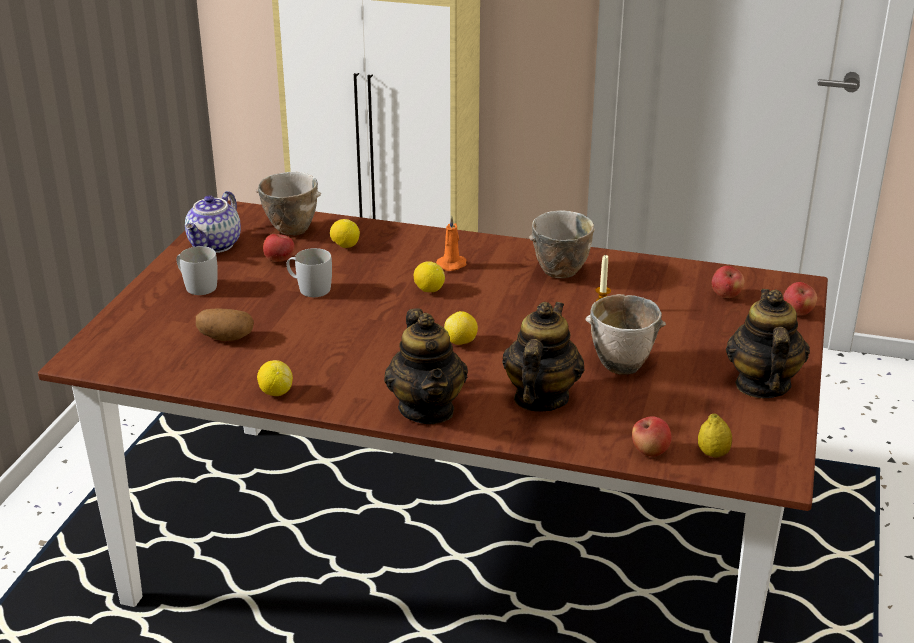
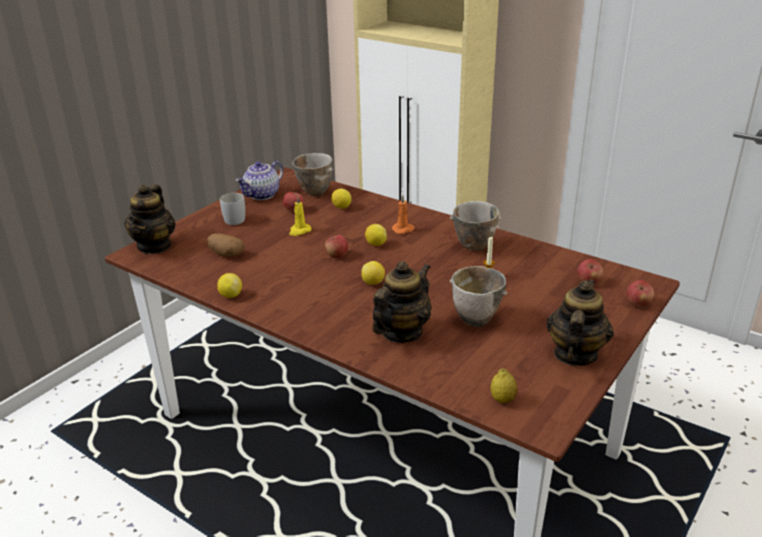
camera: 20 degrees right, 0 degrees up
white mug [286,248,332,297] -> yellow candle [289,196,312,236]
teapot [384,308,468,424] -> teapot moved to [124,184,176,254]
apple [632,416,671,457] -> apple moved to [325,235,348,258]

